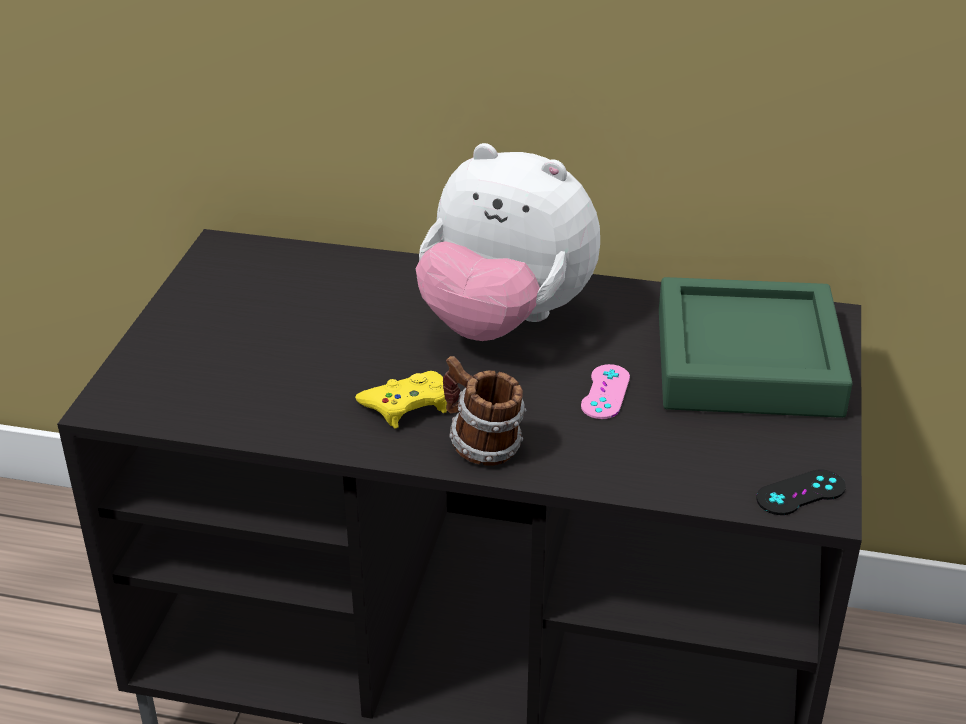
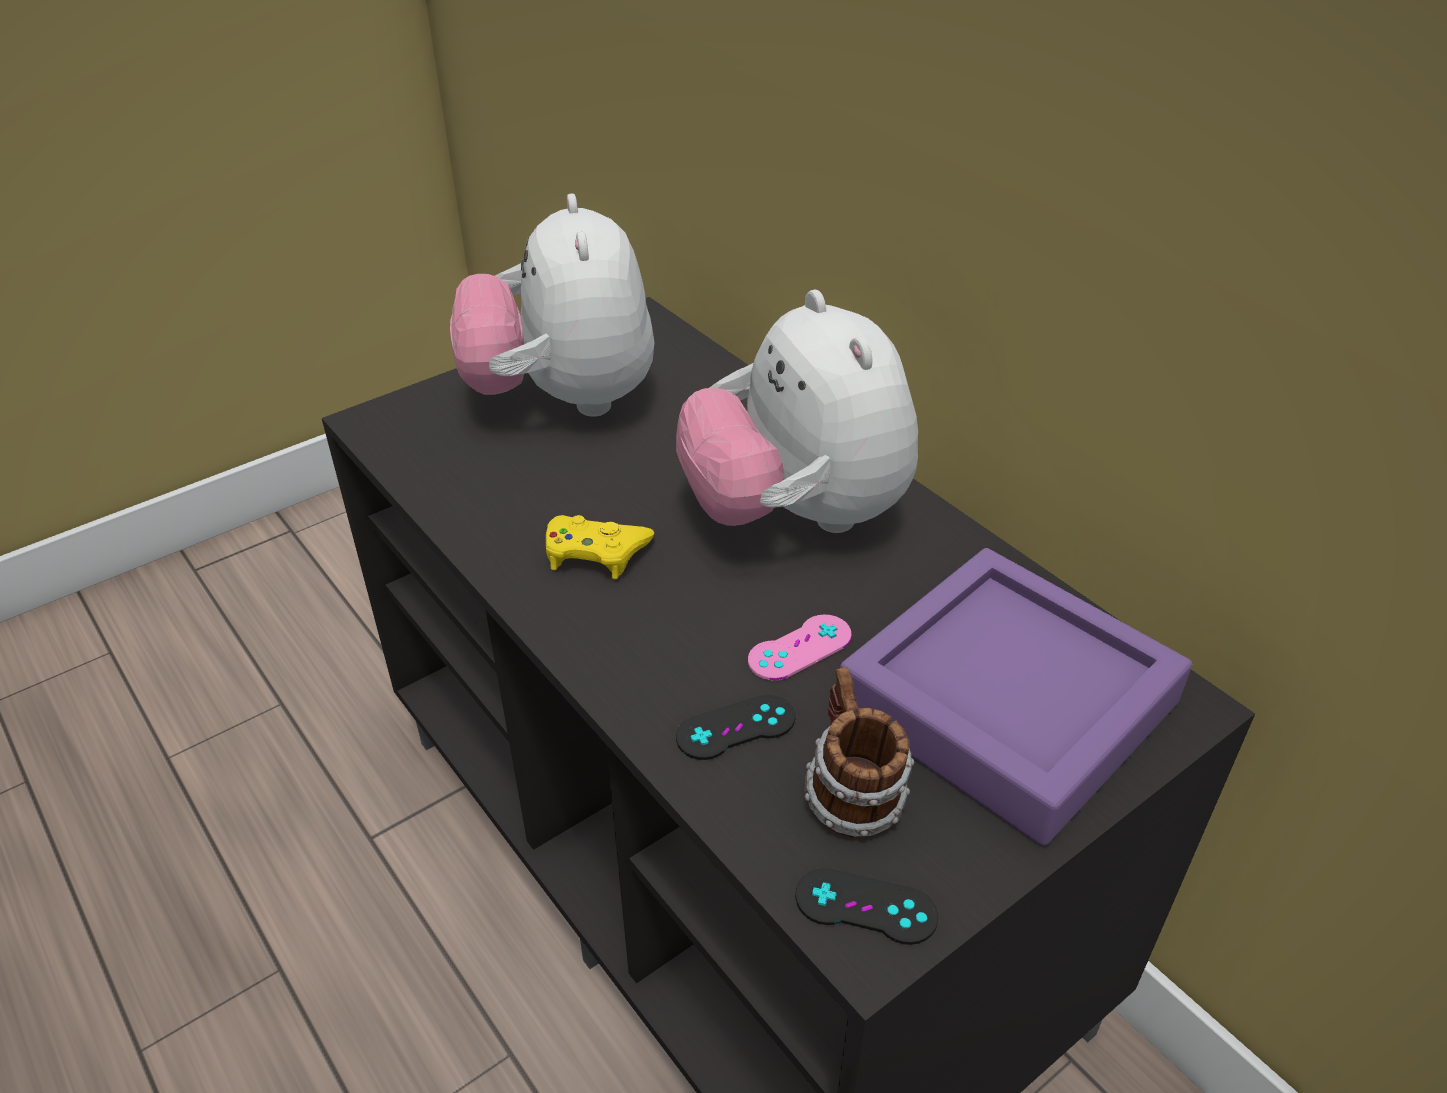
camera: 40 degrees right, 5 degrees up
mug [443,356,526,466] -> mug moved to [804,667,914,838]
green tray [659,277,853,418] -> purple tray [840,548,1192,846]
none -> plush toy [450,194,654,417]
none -> black game controller [676,695,796,760]

